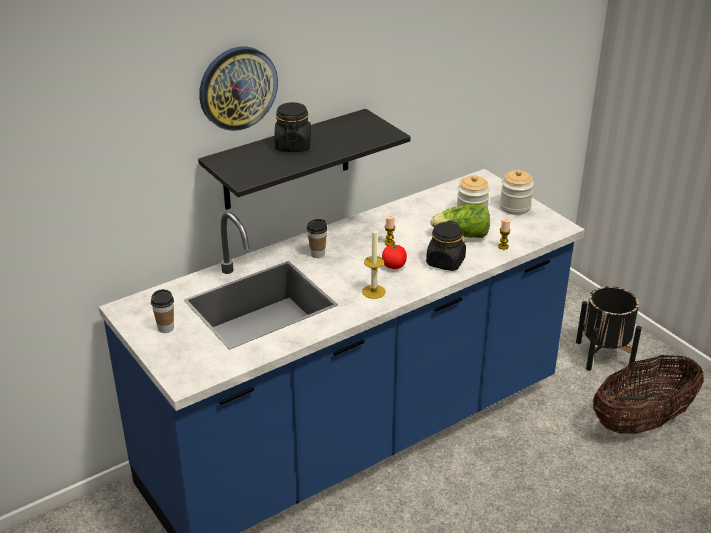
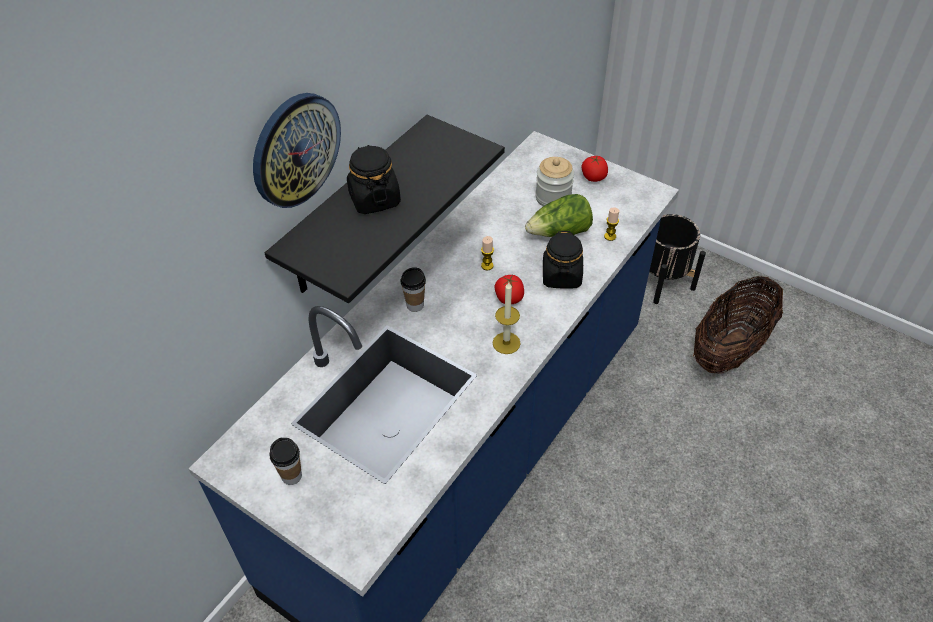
camera: 20 degrees left, 15 degrees up
jar [500,169,534,215] -> tomato [581,155,608,182]

